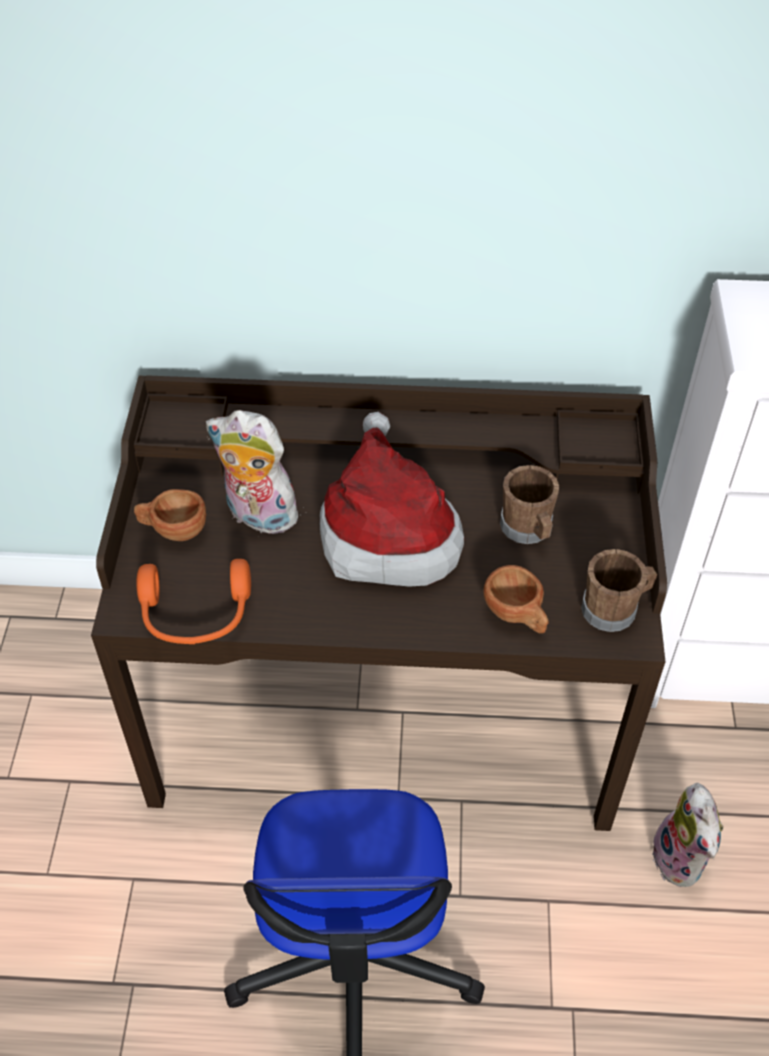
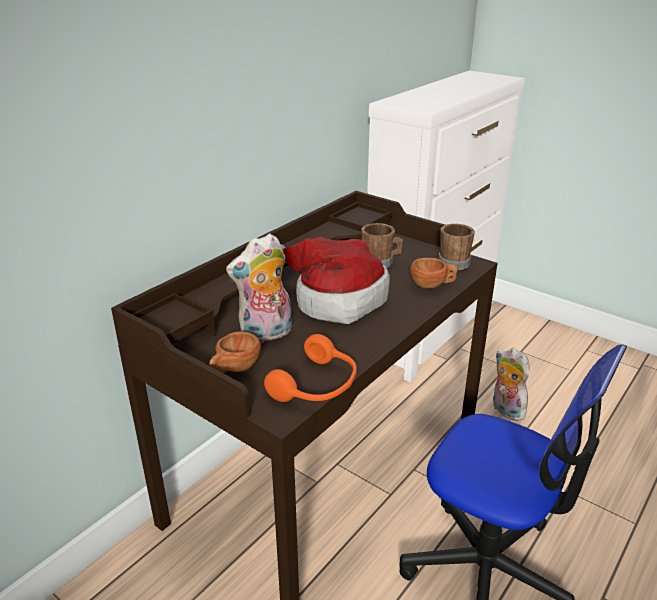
camera: 55 degrees left, 20 degrees down
plush toy [652,783,724,887] -> plush toy turned 150 degrees counterclockwise [493,348,530,421]

